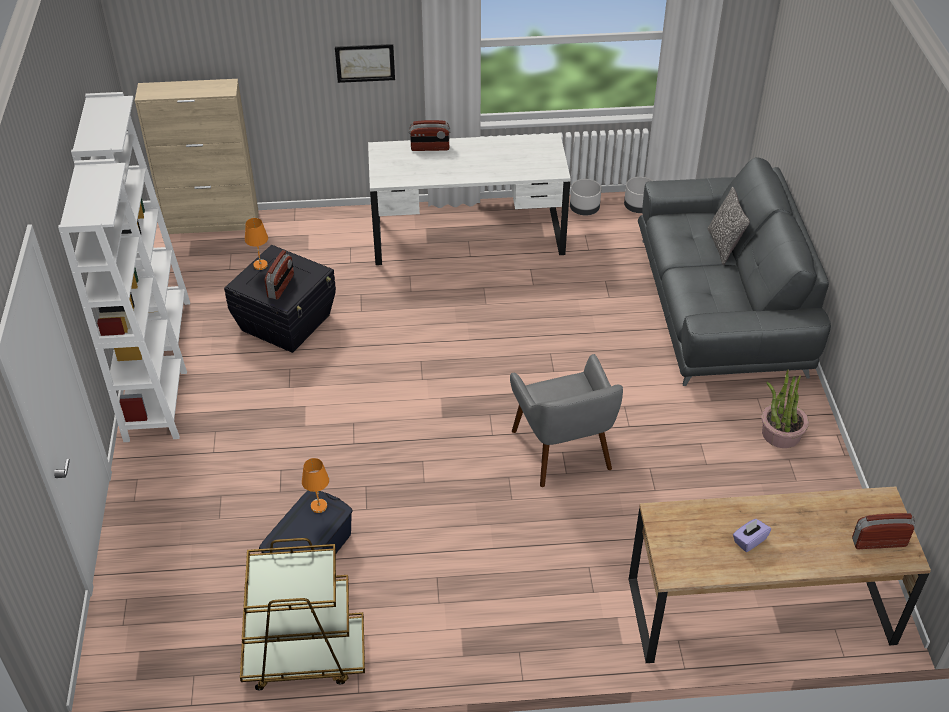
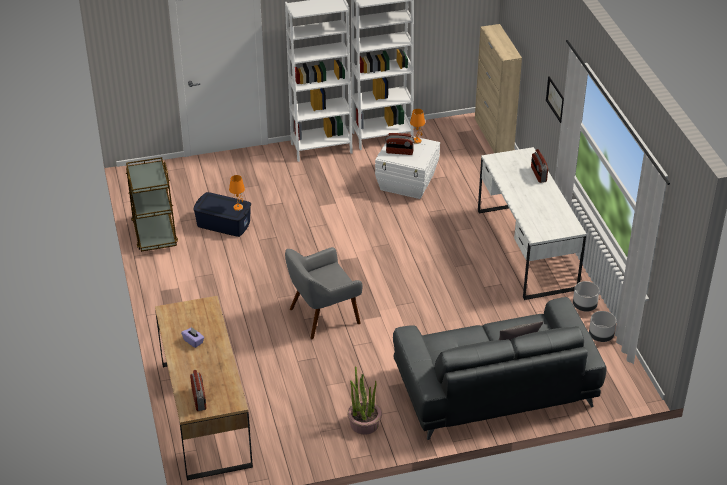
camera: 80 degrees right, 5 degrees down
black storage box [224,245,336,353] -> white storage box [375,132,440,199]

